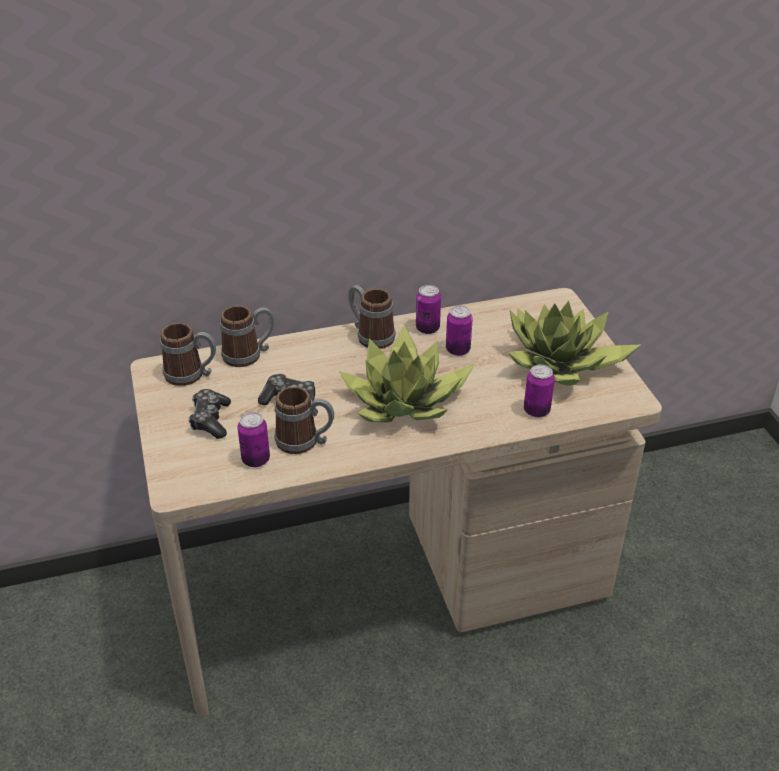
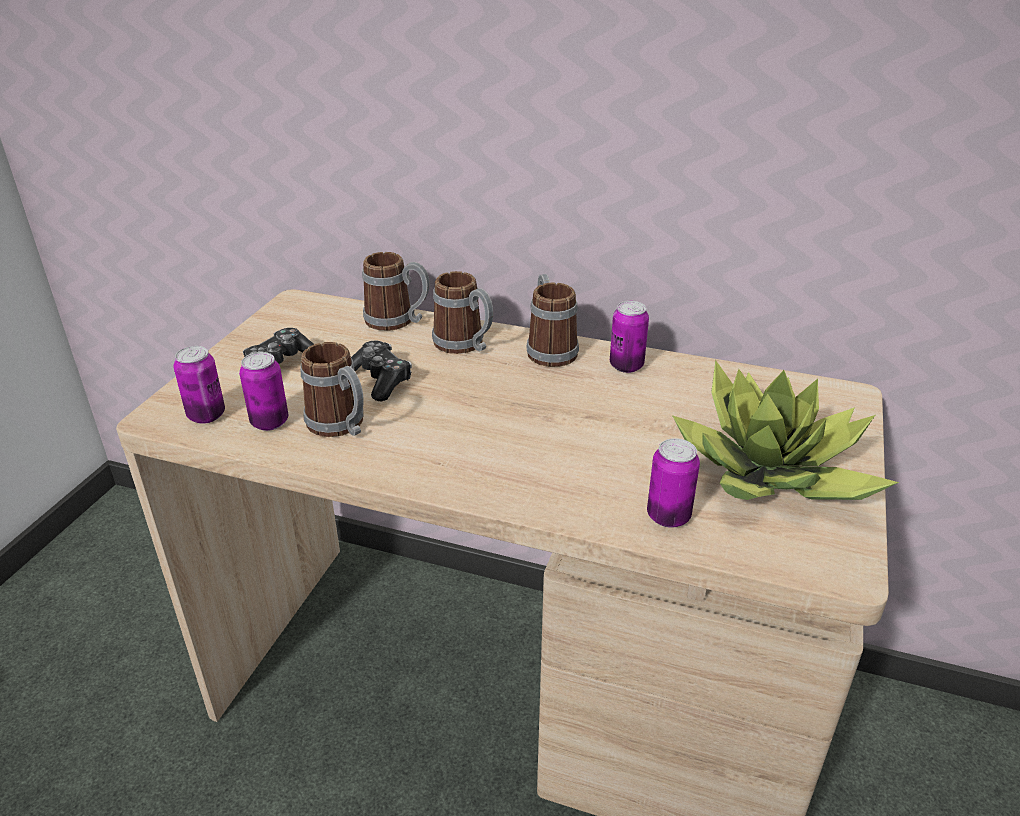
camera: 35 degrees right, 5 degrees down
mug [160,323,216,386] -> mug moved to [432,271,493,354]
potted plant [339,326,475,423] -> none
can [446,306,473,356] -> can moved to [173,346,225,424]

